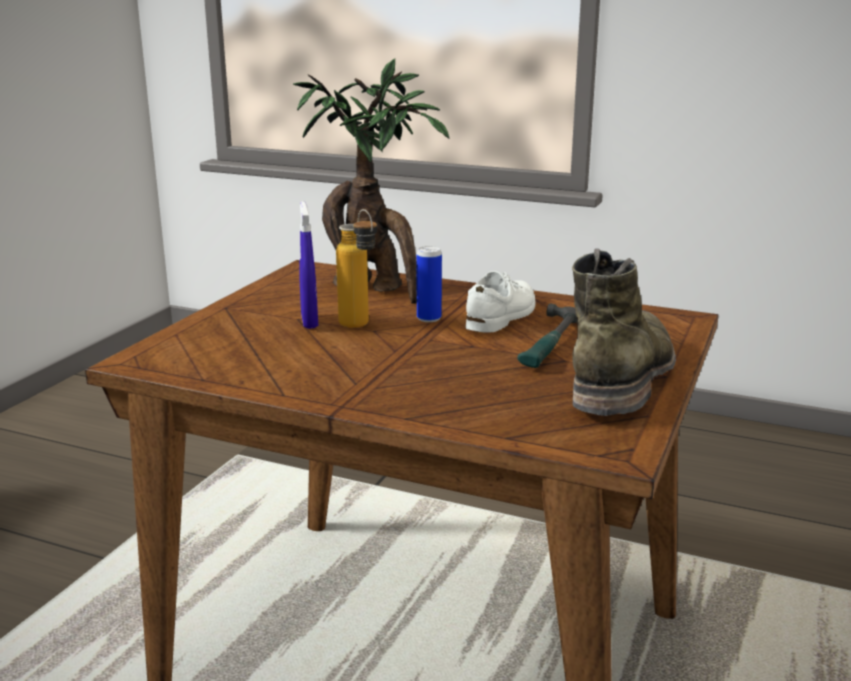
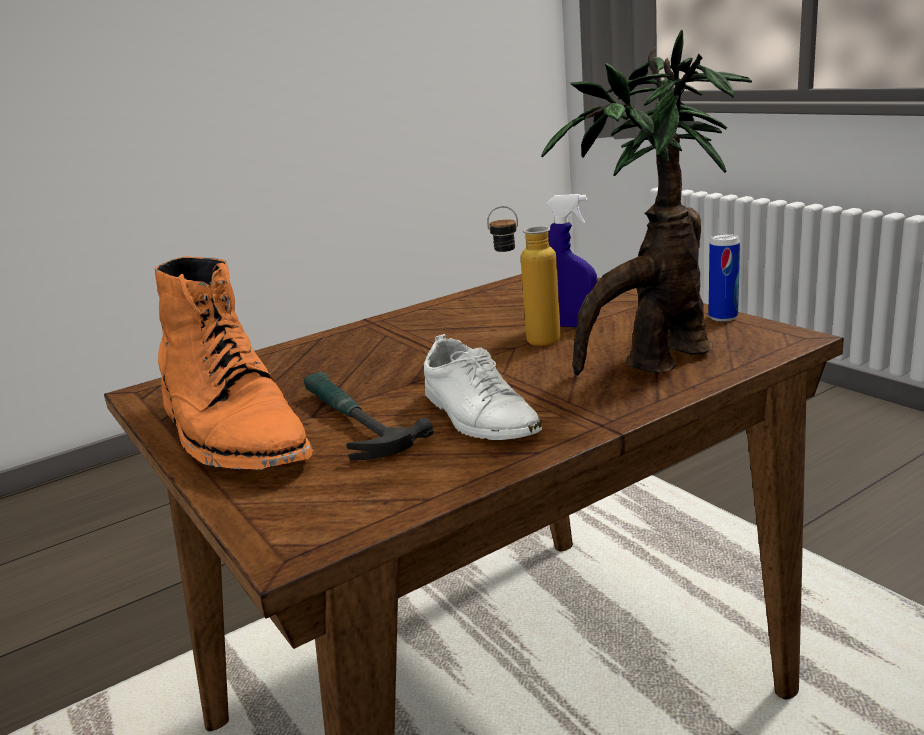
camera: 125 degrees right, 0 degrees up
can [416,246,442,322] -> can moved to [709,234,740,322]
green boot [572,249,676,416] -> orange boot [155,256,313,470]

